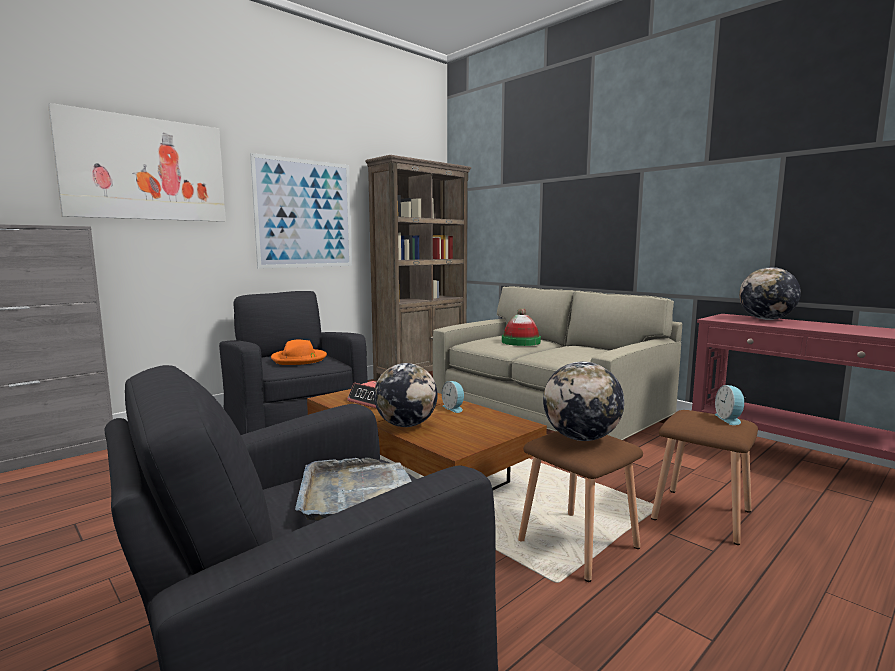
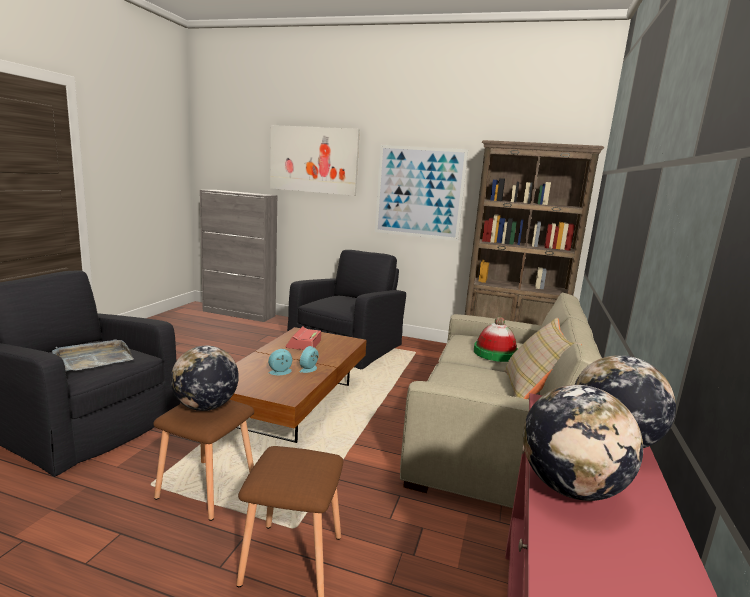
camera: 60 degrees right, 5 degrees up
orange hat [271,340,327,365] -> none
globe [374,363,438,427] -> globe moved to [523,385,643,501]
alarm clock [714,385,745,425] -> alarm clock moved to [268,349,292,375]
none -> beige pillow [504,318,582,399]

